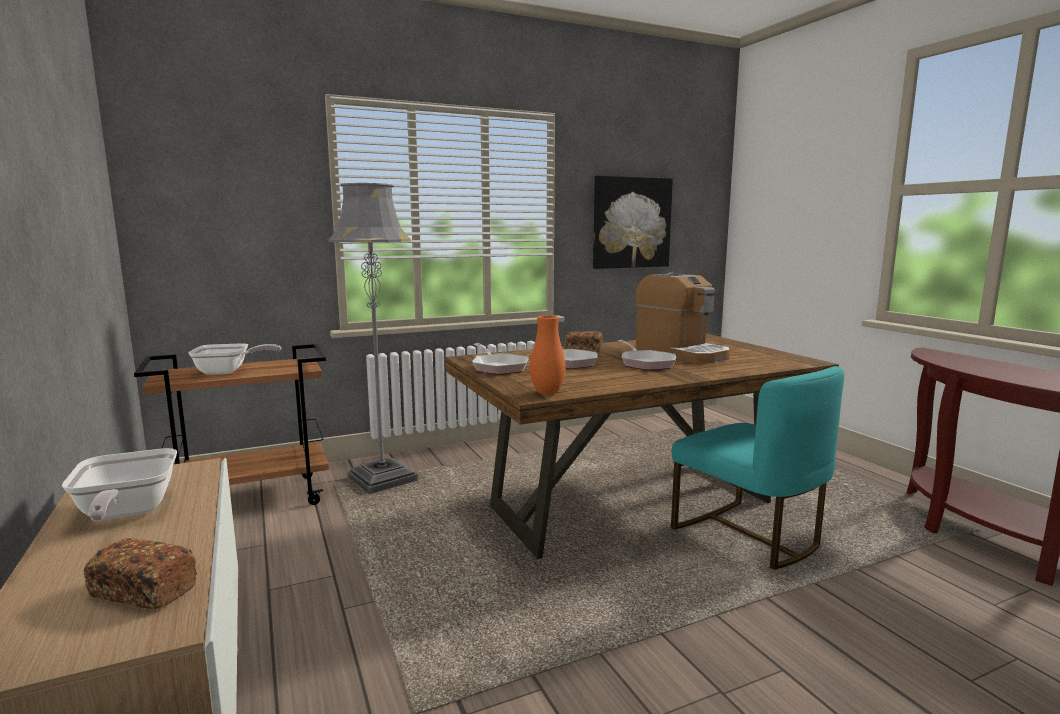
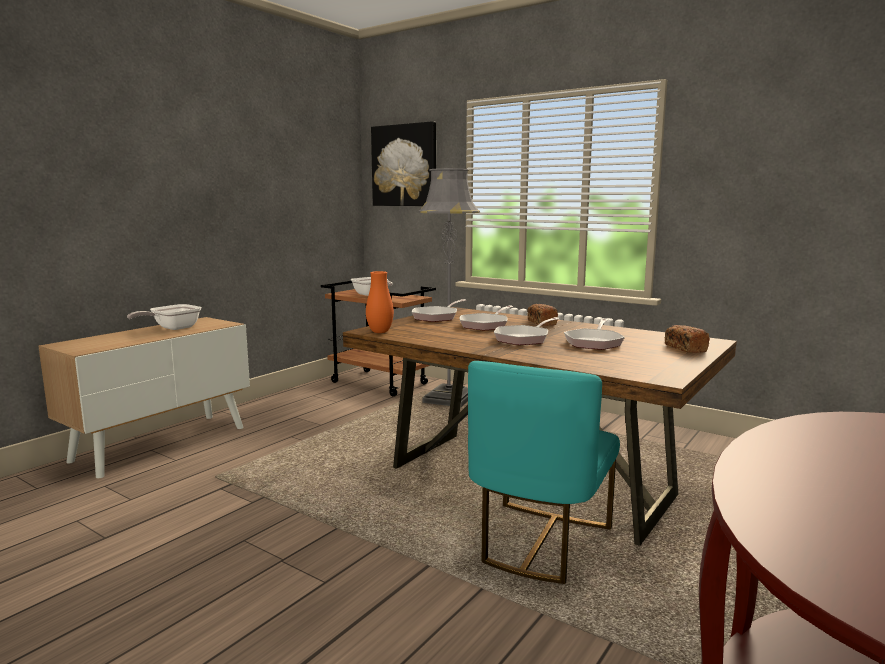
camera: 60 degrees right, 0 degrees up
bread [84,538,197,609] -> bread moved to [665,325,710,353]
picture [593,175,673,269] -> picture moved to [371,121,436,206]
coffee machine [636,273,730,363] -> frying pan [564,318,625,350]

